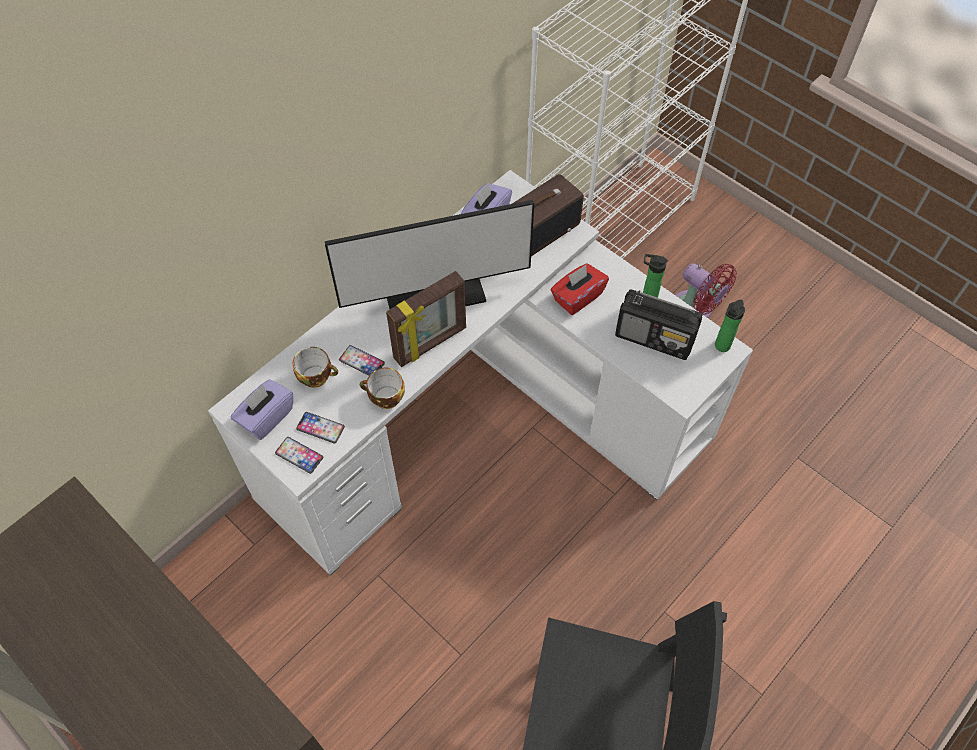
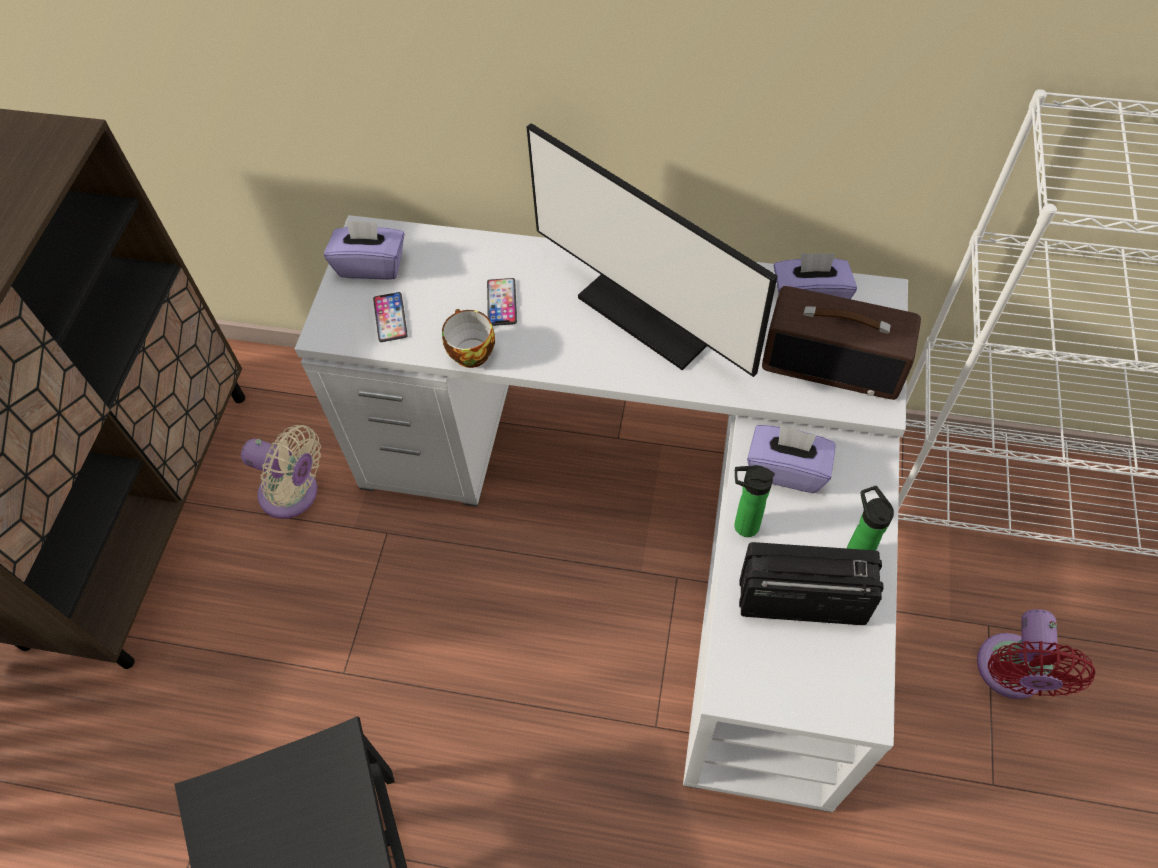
camera: 60 degrees right, 0 degrees up
phone [275,437,323,474] -> none
cup [293,347,338,388] -> none
picture frame [386,271,466,367] -> none
red tissue box [551,263,609,315] -> purple tissue box [747,425,836,493]
radio [615,289,702,360] -> radio turned 105 degrees clockwise [739,542,884,625]
bottle [715,299,745,352] -> bottle moved to [734,465,775,537]
none -> beige fan [241,425,321,519]

